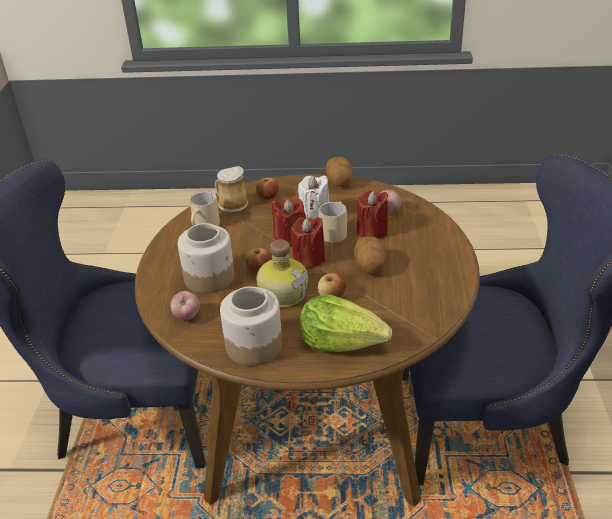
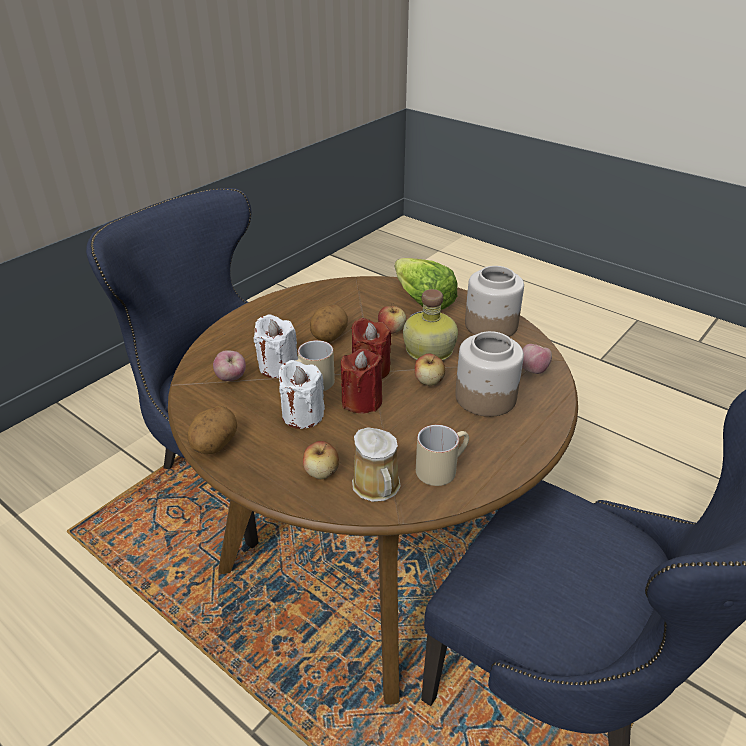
camera: 145 degrees left, 0 degrees up
red candle [357,191,388,239] -> white candle [254,314,298,378]

